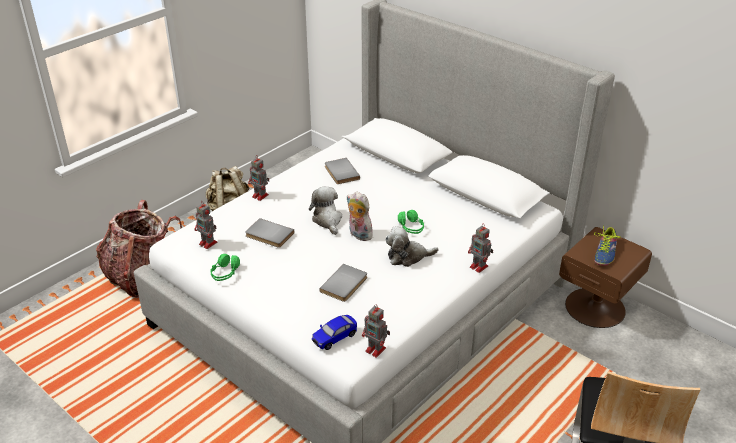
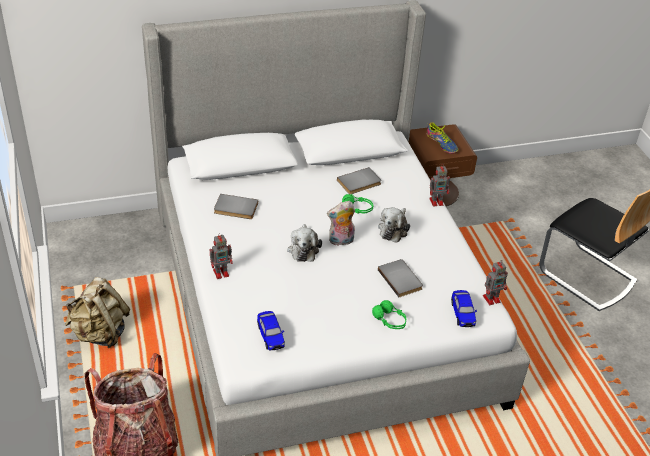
camera: 60 degrees left, 5 degrees up
toy robot [194,201,217,249] -> toy car [257,311,285,350]
green headphones [210,254,240,281] -> green headphones moved to [372,300,406,329]
grey book [245,218,294,248] -> grey book moved to [337,167,381,194]
plush toy [309,187,342,235] -> plush toy turned 105 degrees counterclockwise [287,224,322,262]

